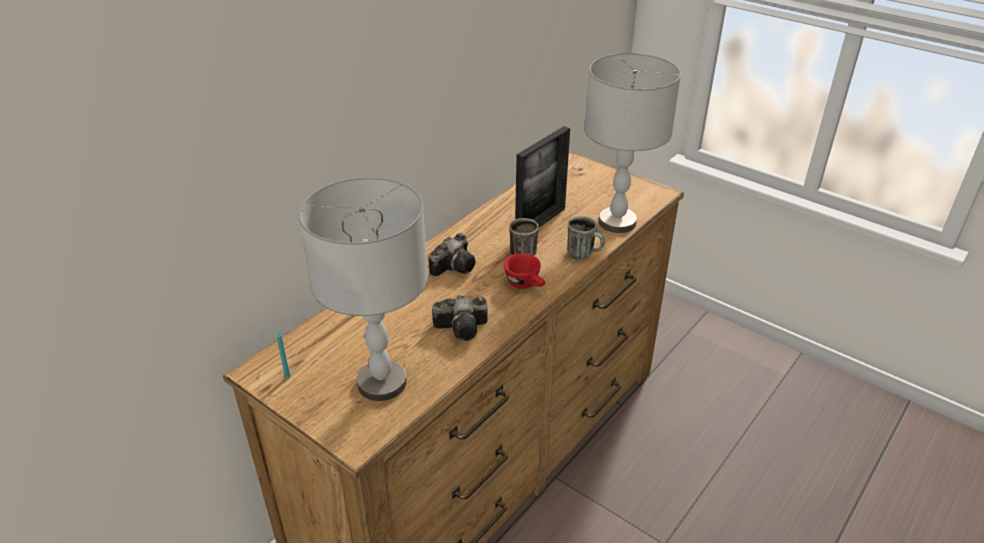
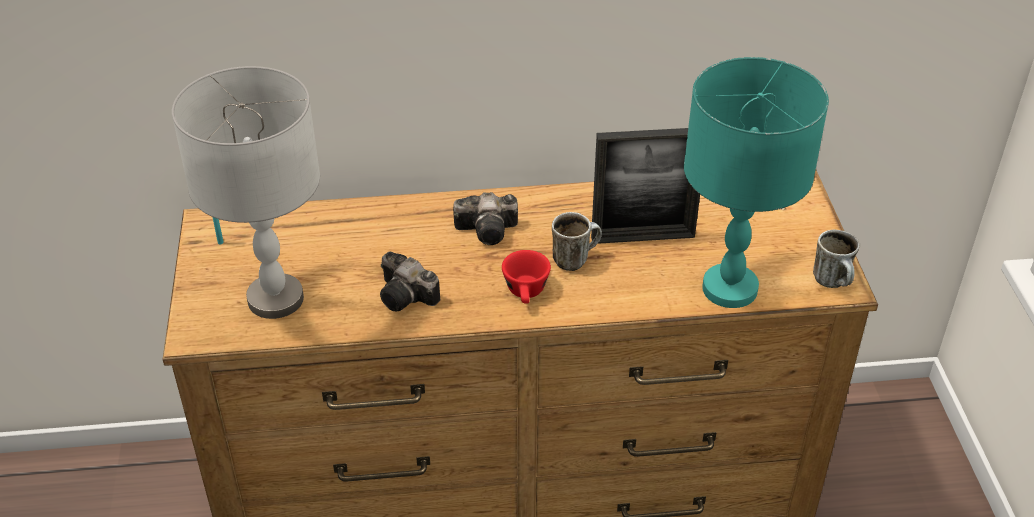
camera: 45 degrees right, 5 degrees up
mug [567,216,605,259] -> mug moved to [813,230,860,288]
grey table lamp [584,53,681,233] -> turquoise table lamp [684,57,829,308]

